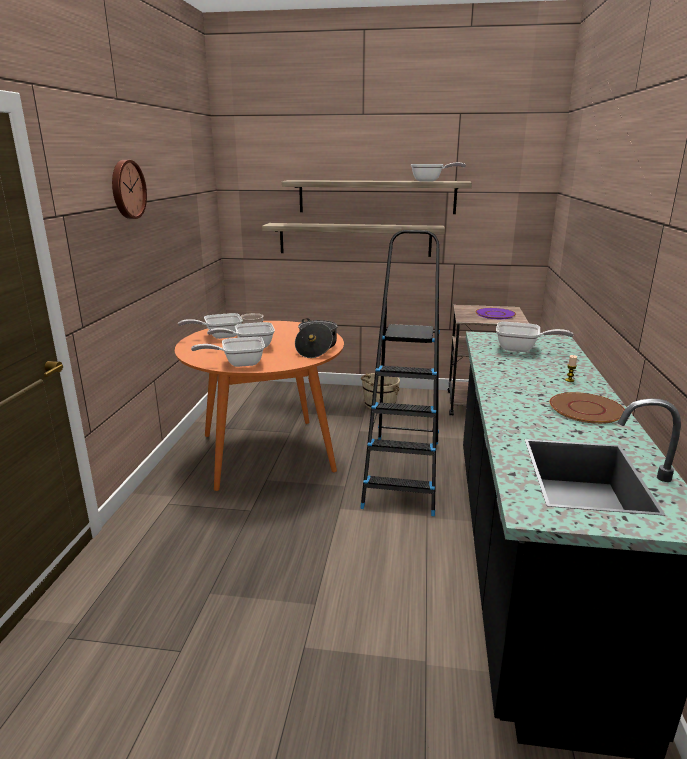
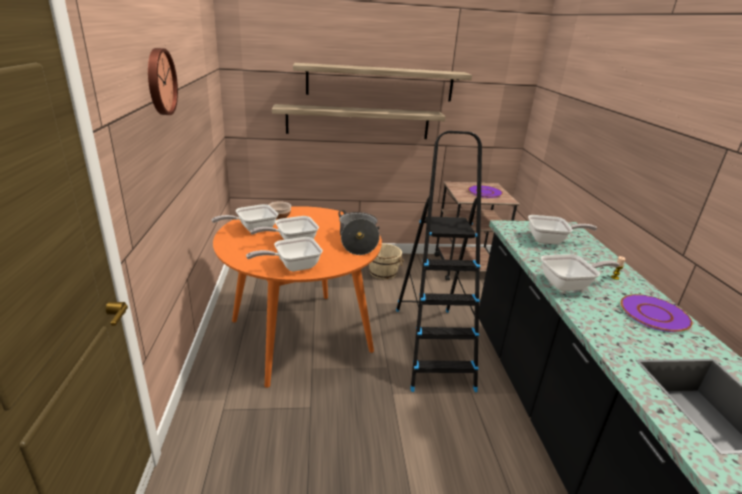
camera: 15 degrees left, 5 degrees up
frying pan [411,163,466,182] -> frying pan moved to [541,254,620,291]
brown plate [549,392,625,424] -> purple plate [620,294,692,332]

